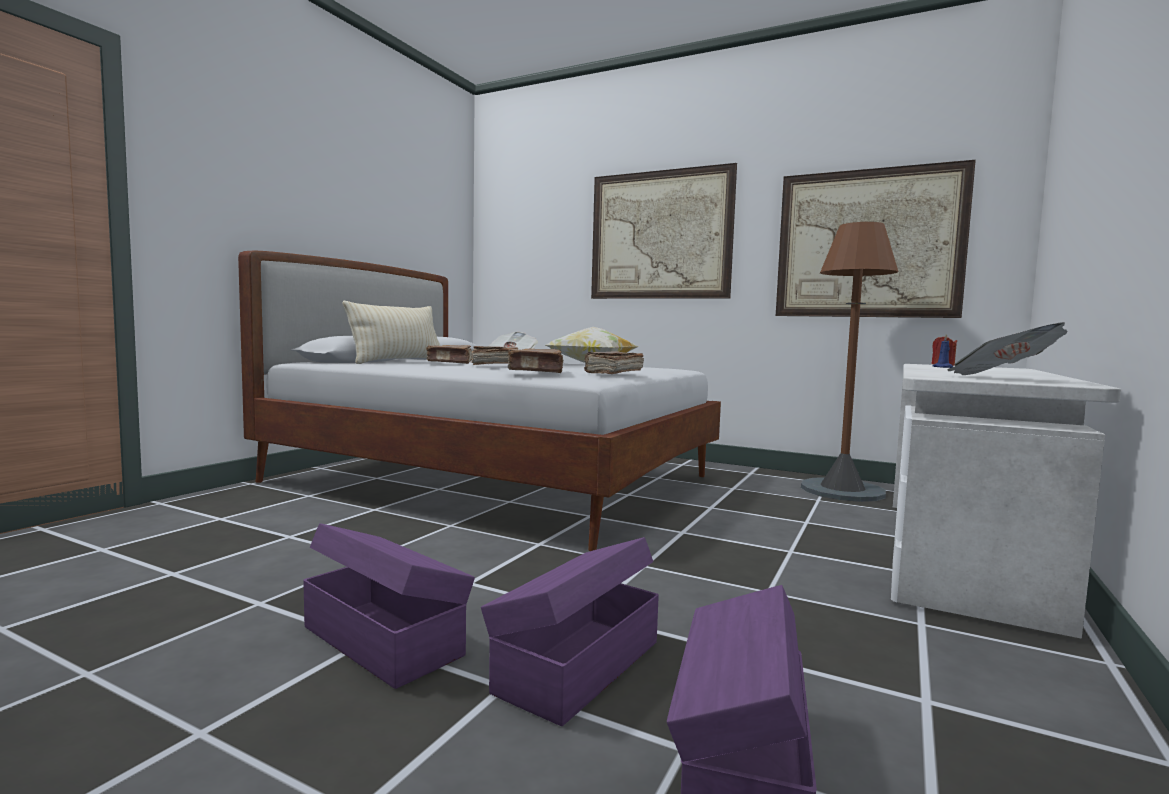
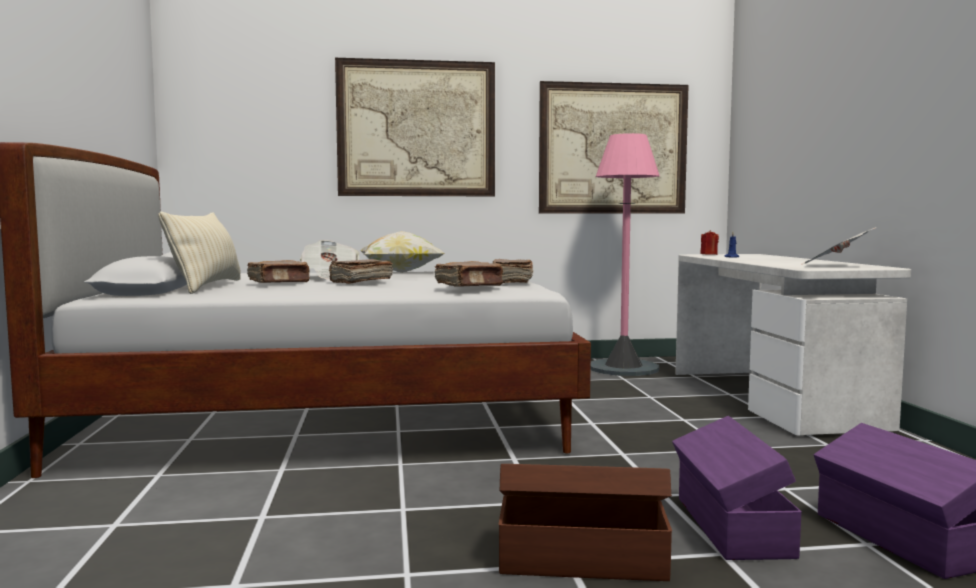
camera: 35 degrees left, 0 degrees up
purple storage box [303,523,475,689] -> brown storage box [499,464,672,581]
brown floor lamp [801,222,898,502] -> pink floor lamp [591,133,660,376]

